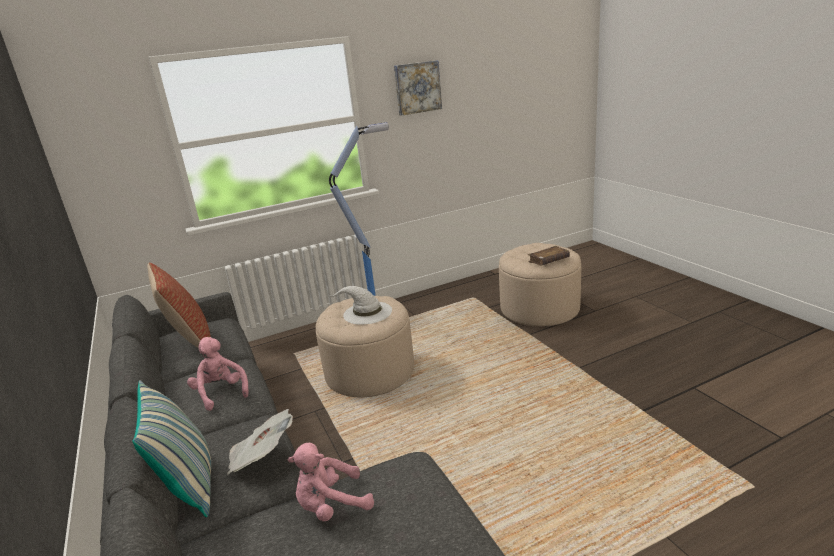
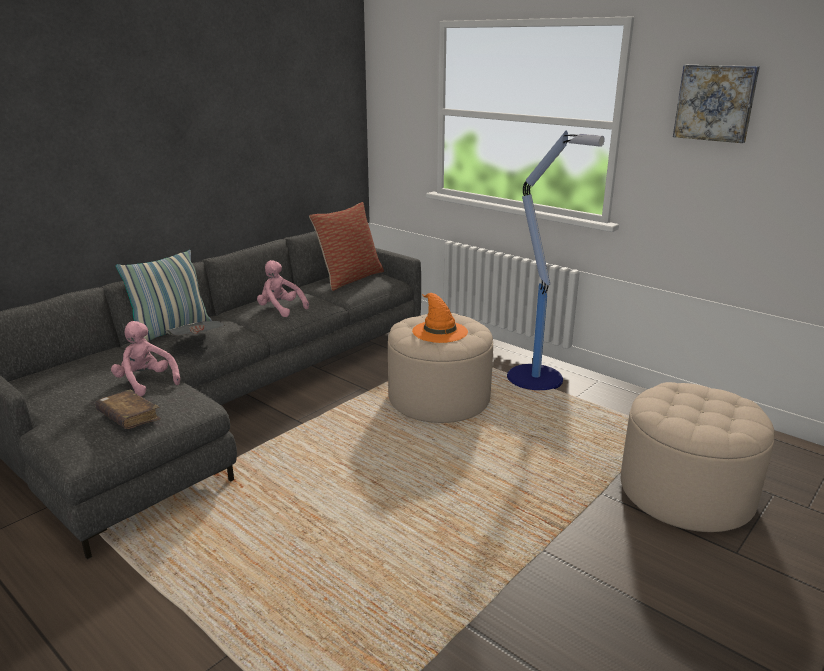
camera: 65 degrees right, 0 degrees up
pink plush toy [187,337,249,411] -> pink plush toy turned 90 degrees counterclockwise [257,260,309,317]
white hat [331,286,392,325] -> orange hat [412,293,468,343]
brown book [528,246,570,265] -> brown book moved to [96,390,161,429]

